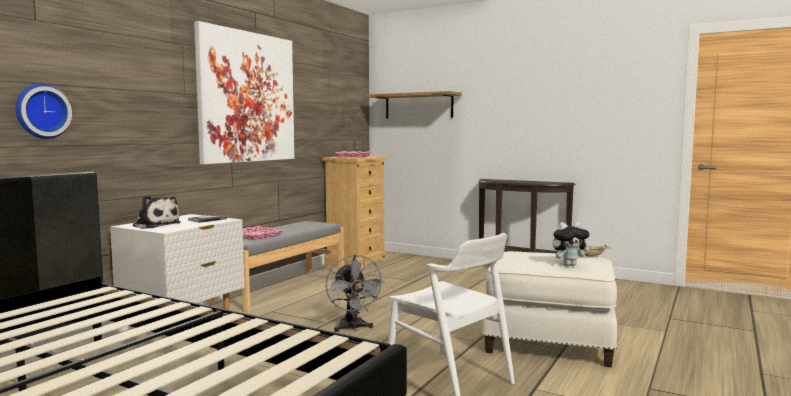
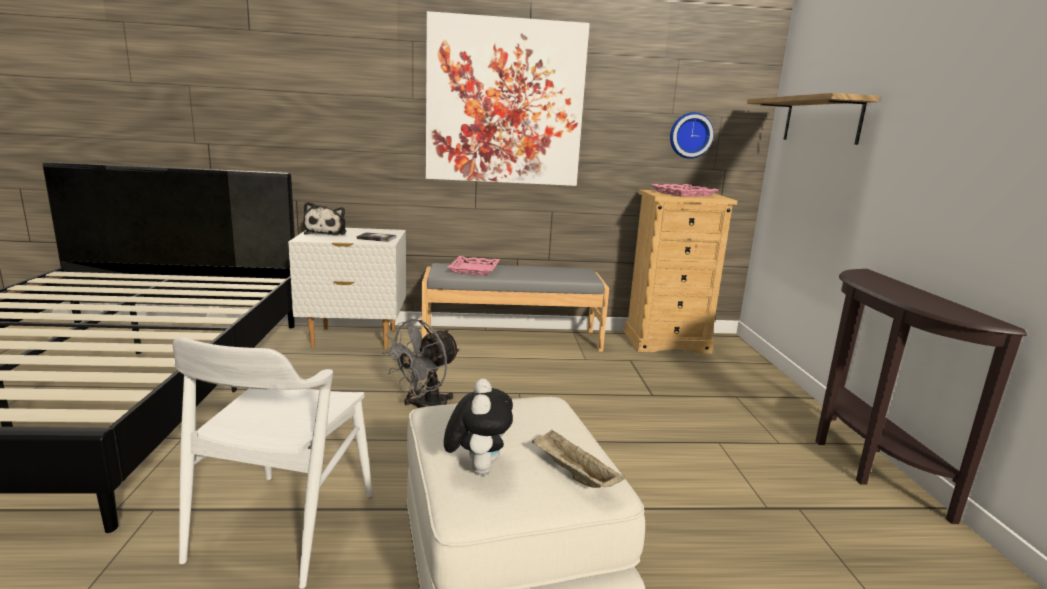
camera: 55 degrees right, 10 degrees up
wall clock [16,84,72,139] -> wall clock moved to [670,112,714,159]
plush toy [553,222,590,266] -> plush toy turned 135 degrees counterclockwise [444,378,513,475]

